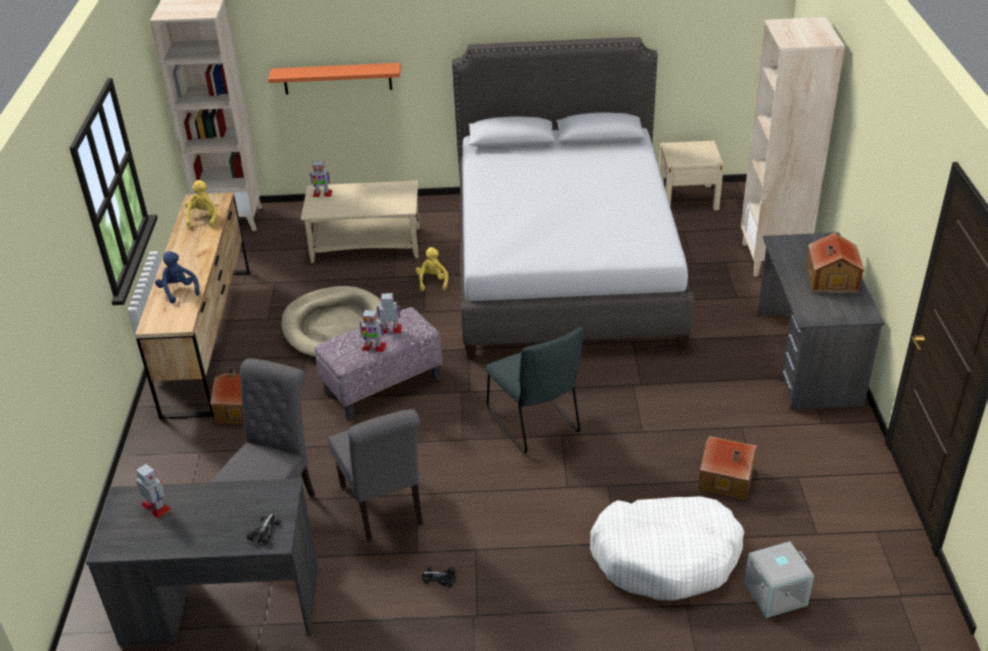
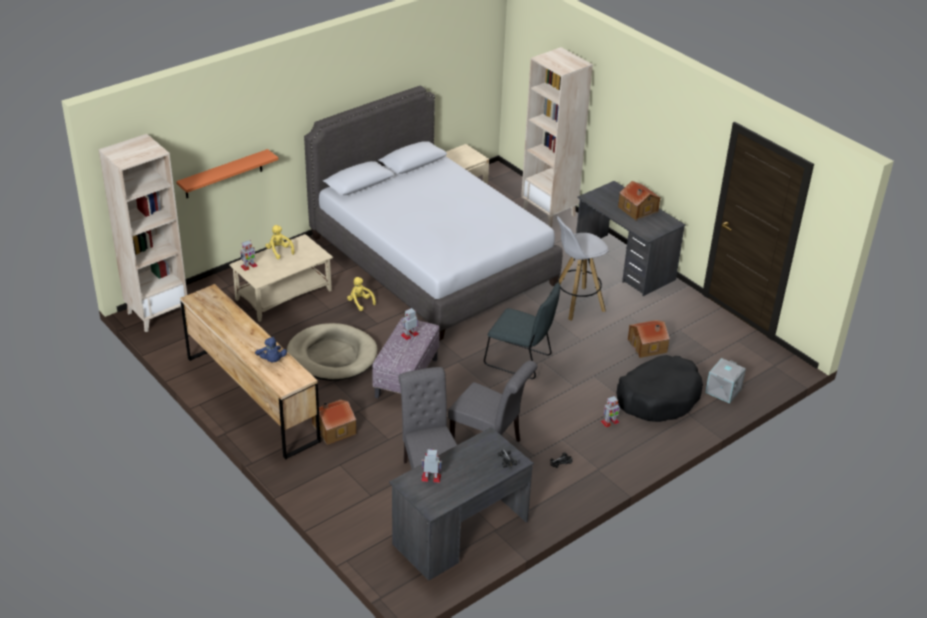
camera: 40 degrees left, 0 degrees up
blue plush toy [155,251,200,304] -> blue plush toy turned 135 degrees counterclockwise [255,337,287,362]
yellow plush toy [185,180,217,227] -> yellow plush toy moved to [265,225,295,259]
toy robot [359,310,386,352] -> toy robot moved to [601,396,620,427]
white dog bed [590,496,744,601] -> black dog bed [616,355,703,422]
none -> white stool [557,216,609,321]

